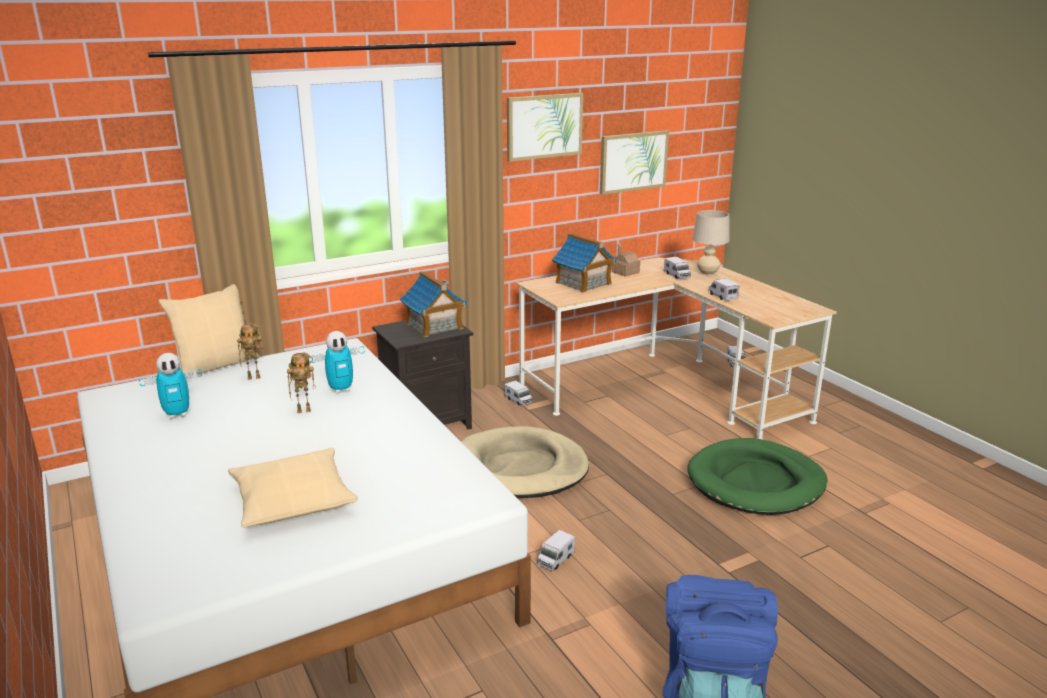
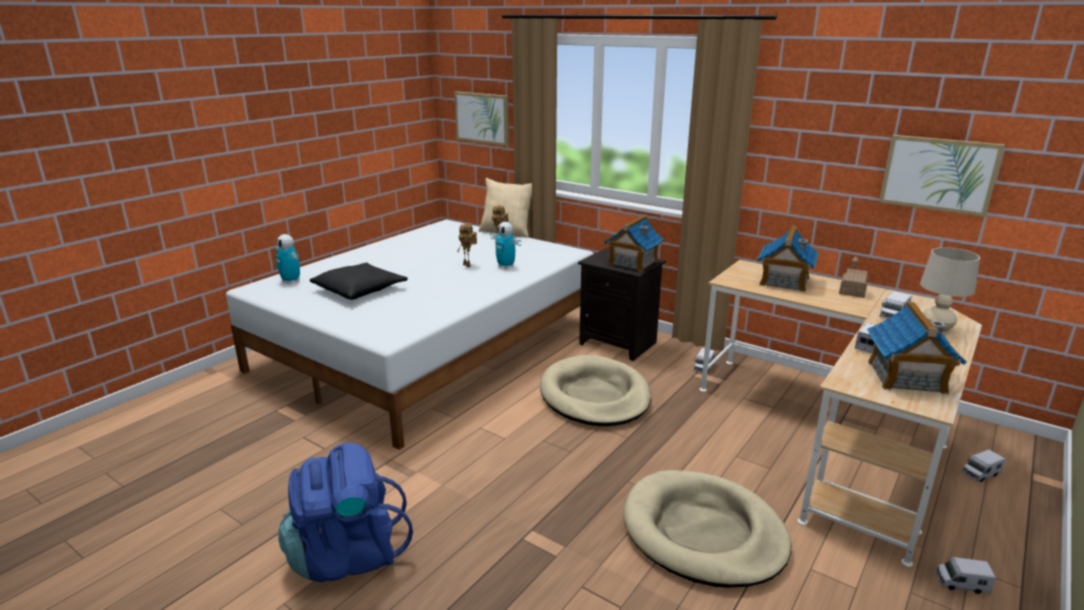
camera: 65 degrees right, 0 degrees up
toy robot [139,353,202,419] -> toy robot moved to [275,234,300,284]
beige pillow [228,448,358,528] -> black pillow [310,263,408,300]
picture [507,93,583,162] -> picture moved to [454,92,509,146]
toy truck [537,530,575,571] -> toy truck moved to [935,557,996,594]
green dog bed [687,438,827,515] -> beige dog bed [623,470,792,588]
none -> toy house [867,301,967,394]

